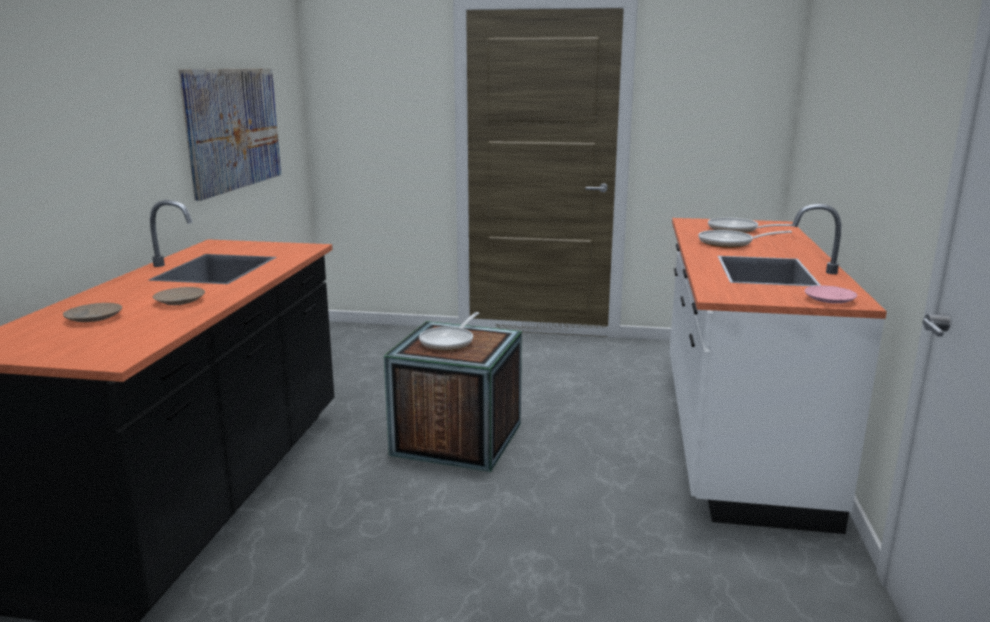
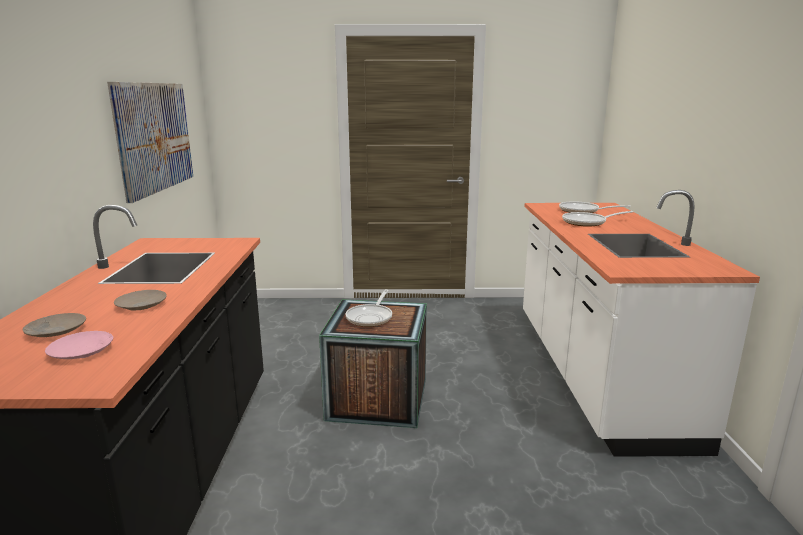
camera: 10 degrees left, 0 degrees up
pink plate [805,286,857,304] -> pink plate moved to [45,331,113,359]

